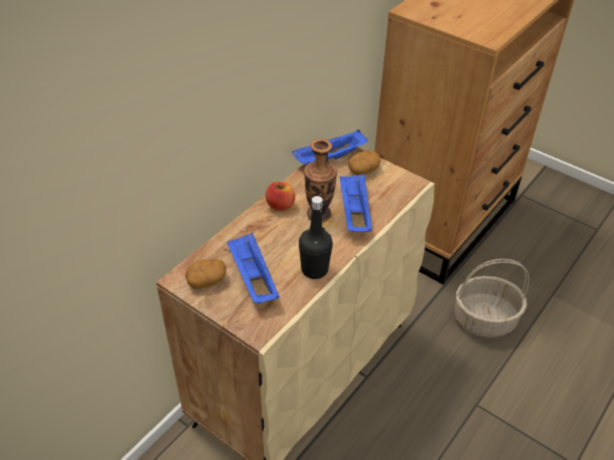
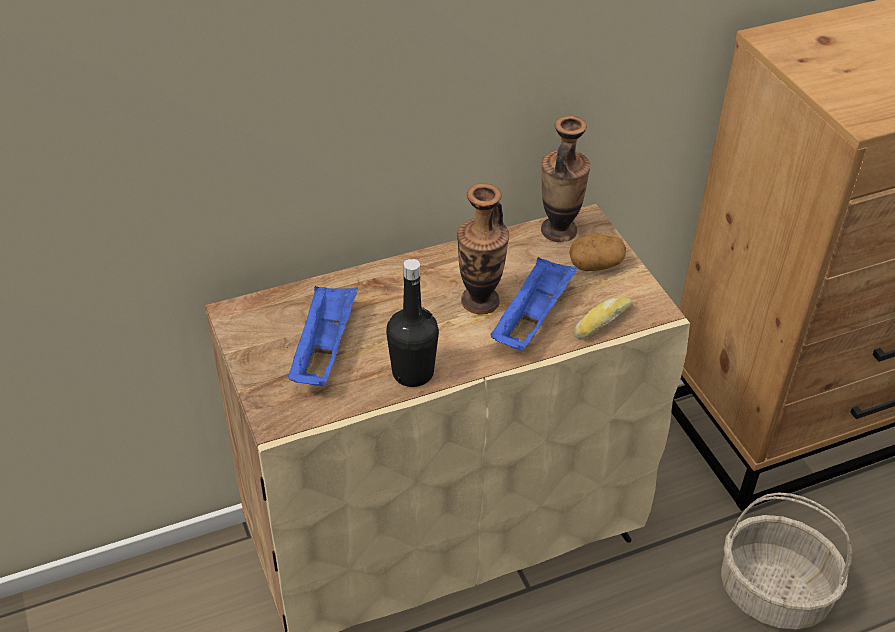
camera: 30 degrees right, 0 degrees up
potato [185,259,226,289] -> none
apple [265,182,295,211] -> none
blue tray [292,130,368,165] -> vase [541,116,590,242]
none -> bread [574,296,633,339]

